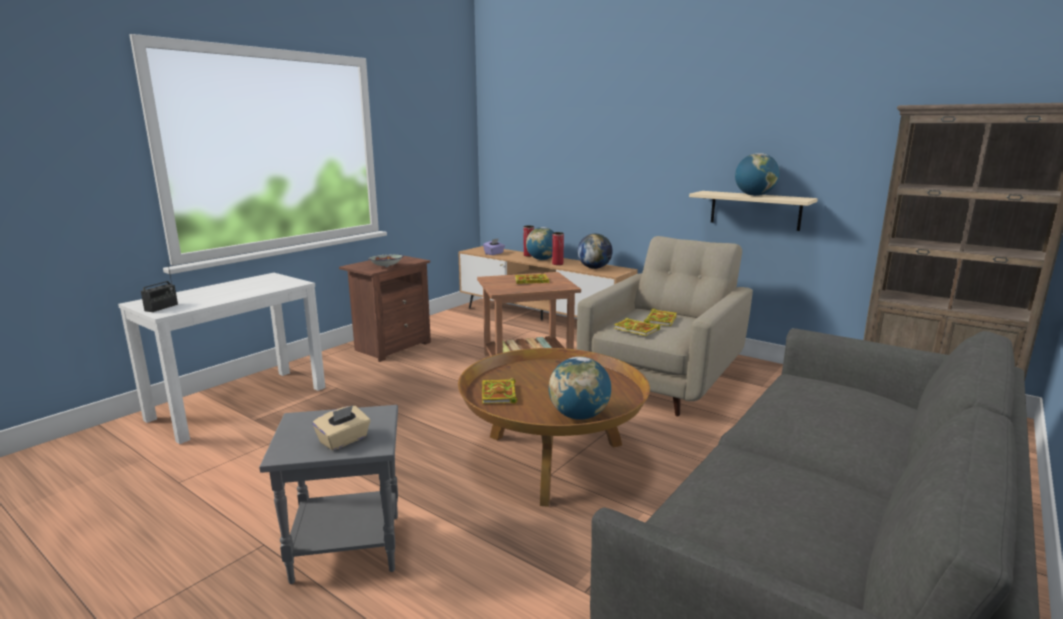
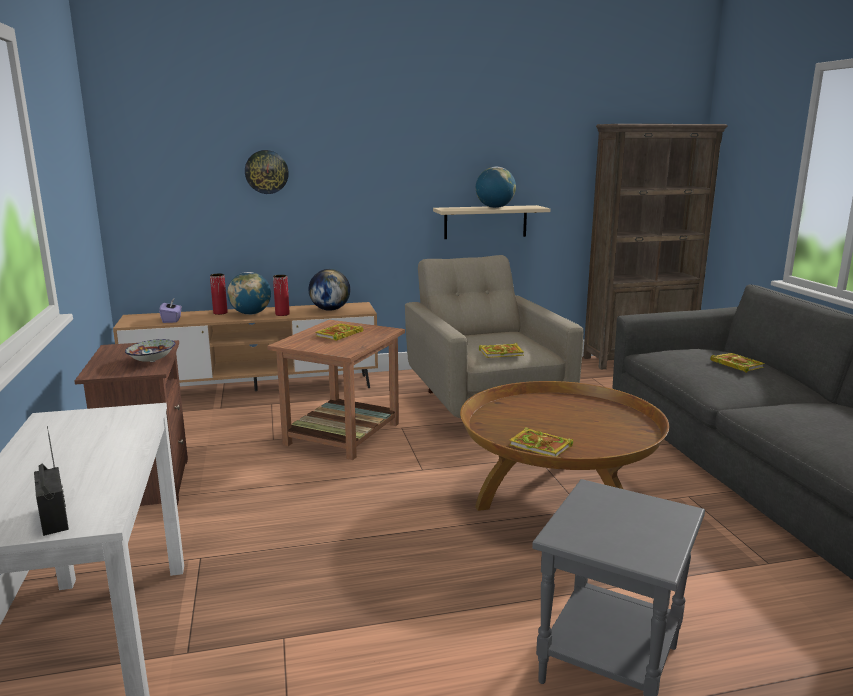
camera: 50 degrees left, 0 degrees up
beige tissue box [313,405,370,450] -> none
globe [549,357,611,420] -> none
book [644,309,677,326] -> book moved to [710,353,765,373]
none -> wall clock [245,150,289,194]

